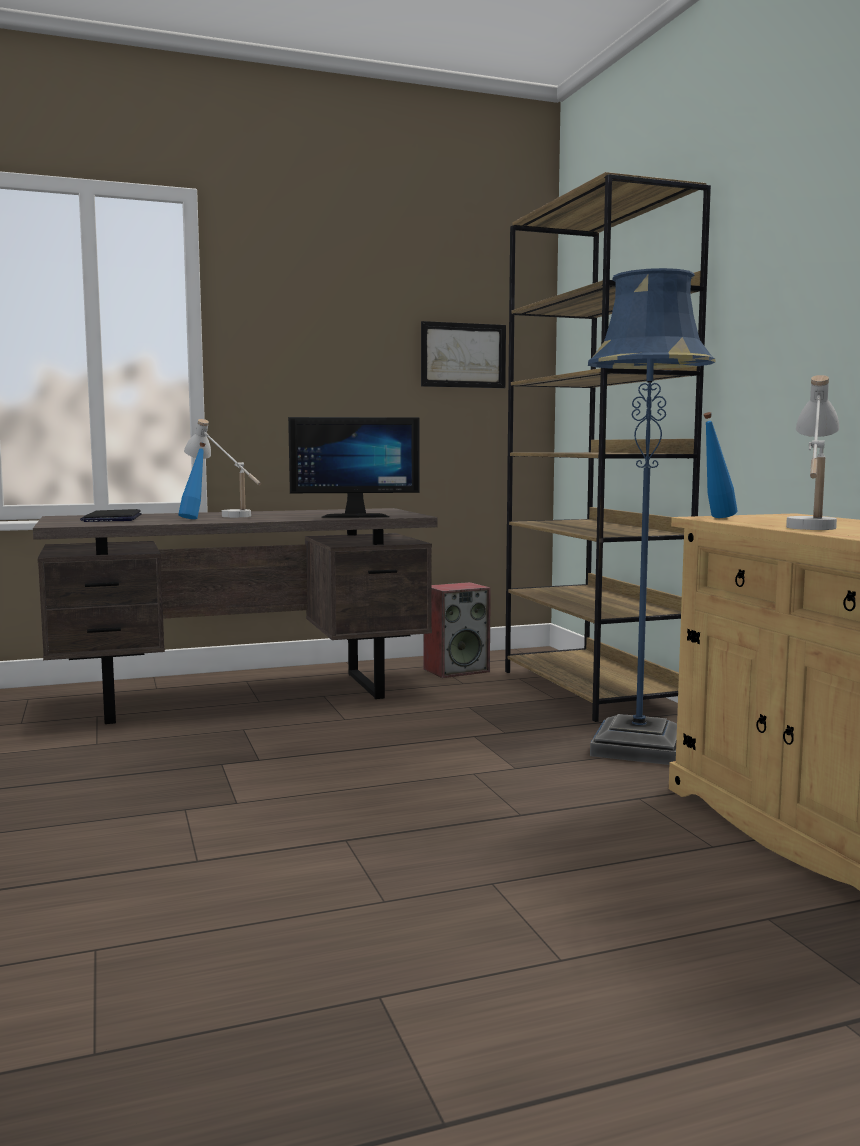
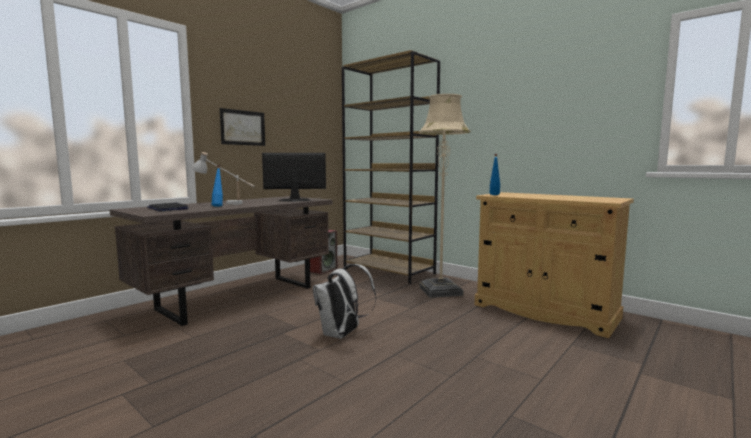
camera: 30 degrees left, 0 degrees up
monitor [288,417,420,518] -> monitor turned 150 degrees counterclockwise [262,153,326,202]
picture [421,321,506,388] -> picture moved to [220,108,265,146]
blue floor lamp [588,268,715,765] -> beige floor lamp [419,94,471,298]
white table lamp [786,375,839,530] -> none
none -> white backpack [313,264,376,339]

